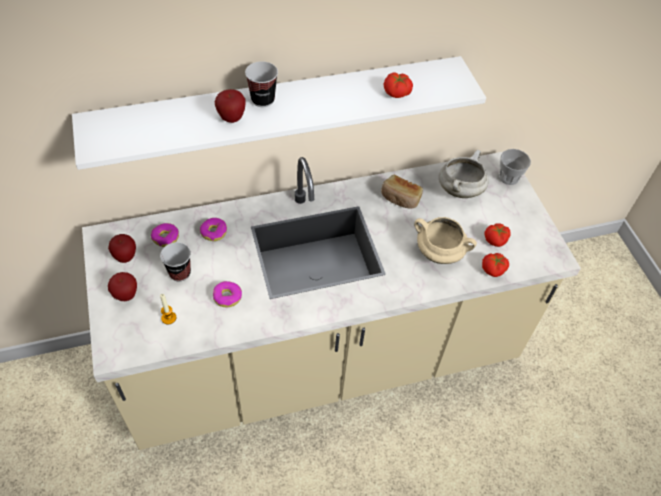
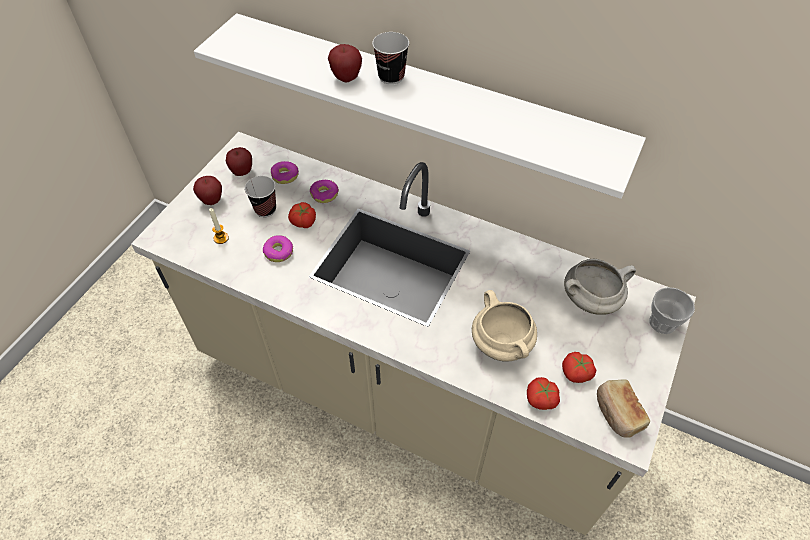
camera: 45 degrees right, 0 degrees up
bread [381,175,423,208] -> bread moved to [597,379,650,438]
tomato [384,72,413,98] -> tomato moved to [288,202,316,228]

